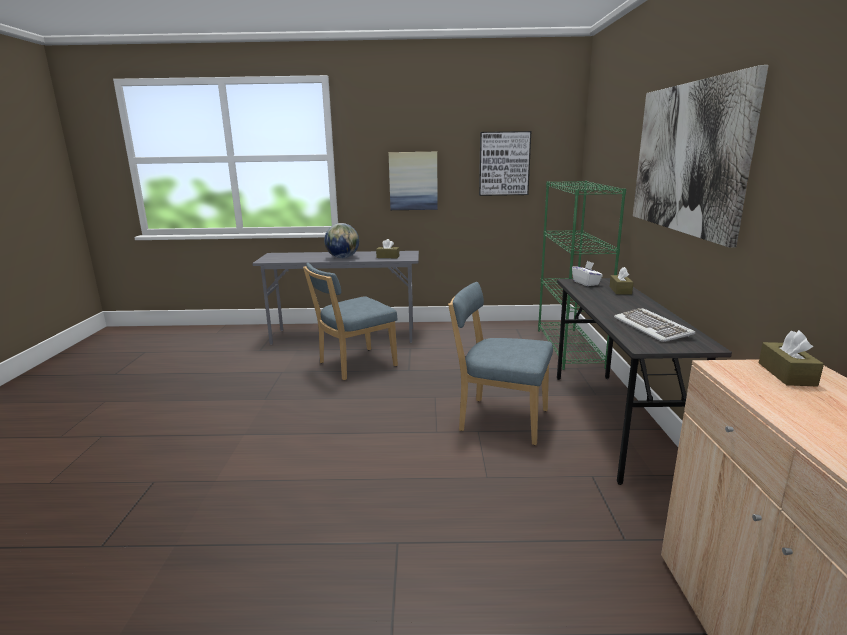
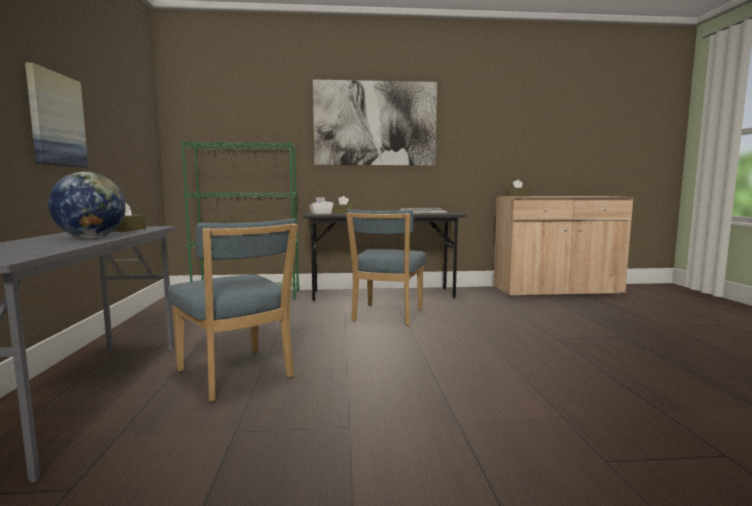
camera: 95 degrees left, 10 degrees down
picture [479,131,531,196] -> none

